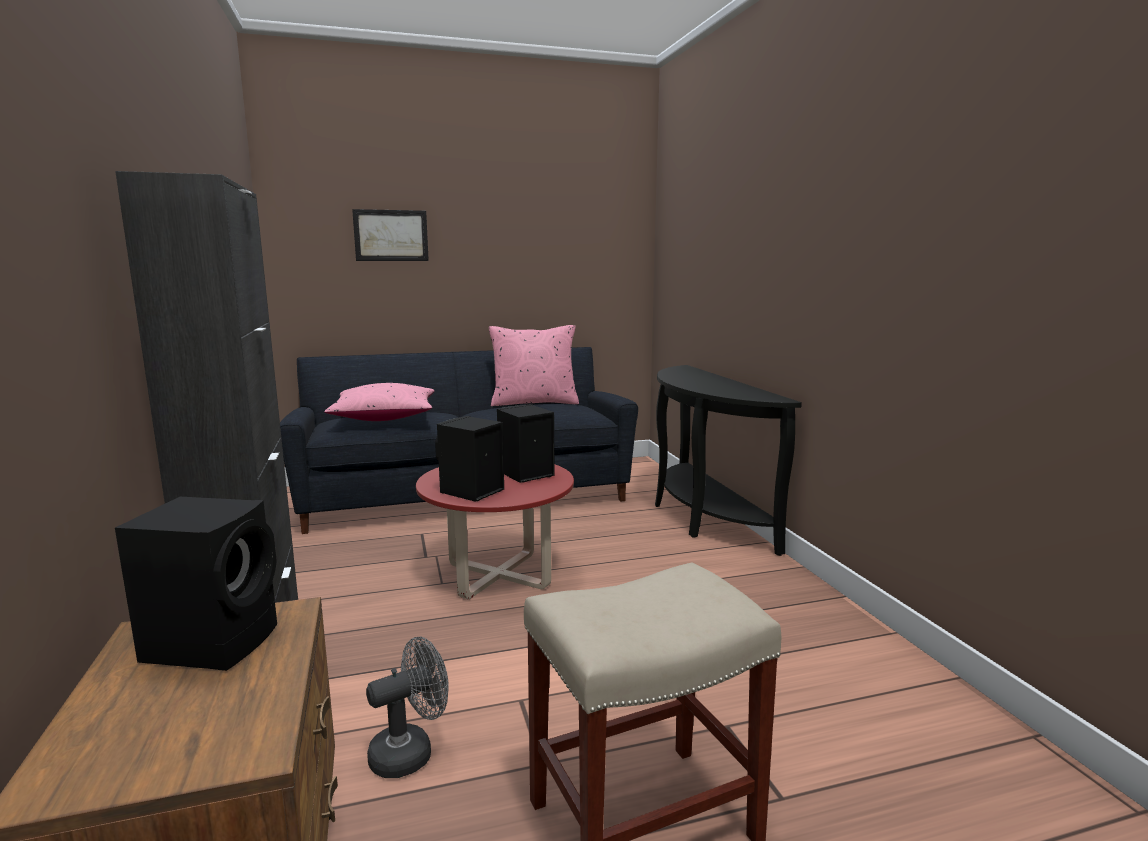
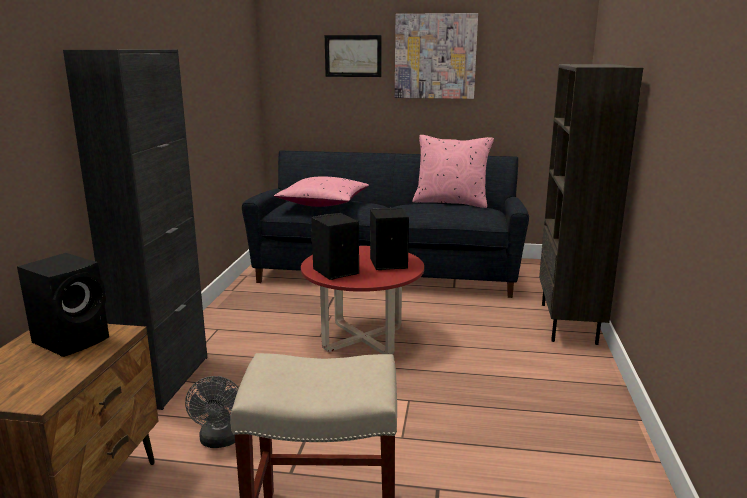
camera: 25 degrees right, 5 degrees up
grey fan [366,637,449,778] -> grey fan turned 90 degrees clockwise [185,376,239,448]
black console table [655,365,802,556] -> brown bookcase [539,64,643,345]
none -> picture [395,13,478,99]

